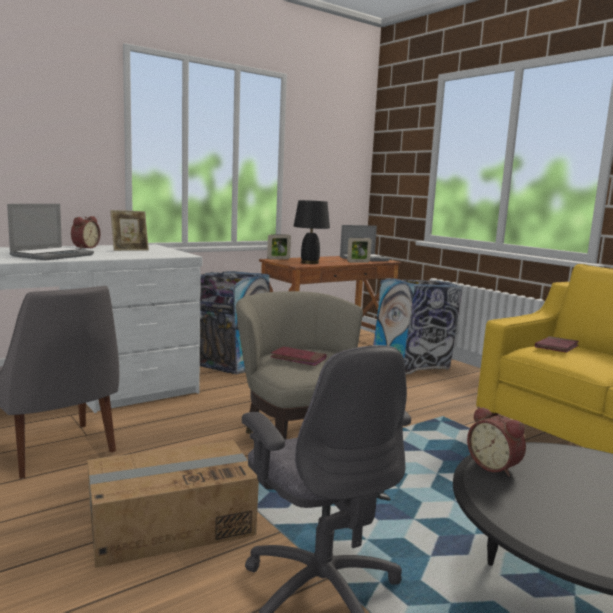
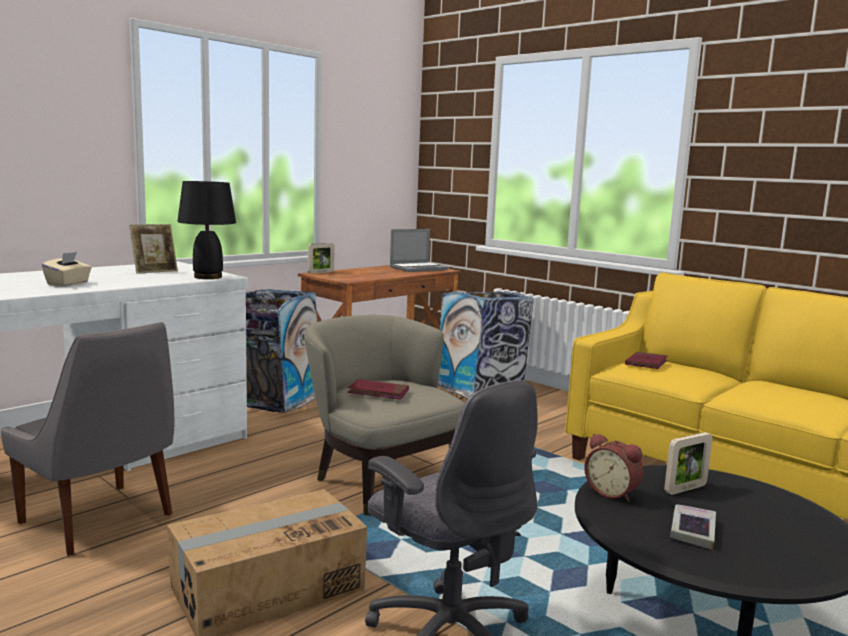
camera: 10 degrees left, 0 degrees up
laptop [7,204,94,261] -> beige tissue box [42,252,92,287]
alarm clock [71,216,100,249] -> none
black table lamp [294,200,330,264] -> black table lamp moved to [177,181,236,279]
picture frame [347,238,372,262] -> picture frame moved to [664,432,713,495]
none -> book [670,504,716,550]

